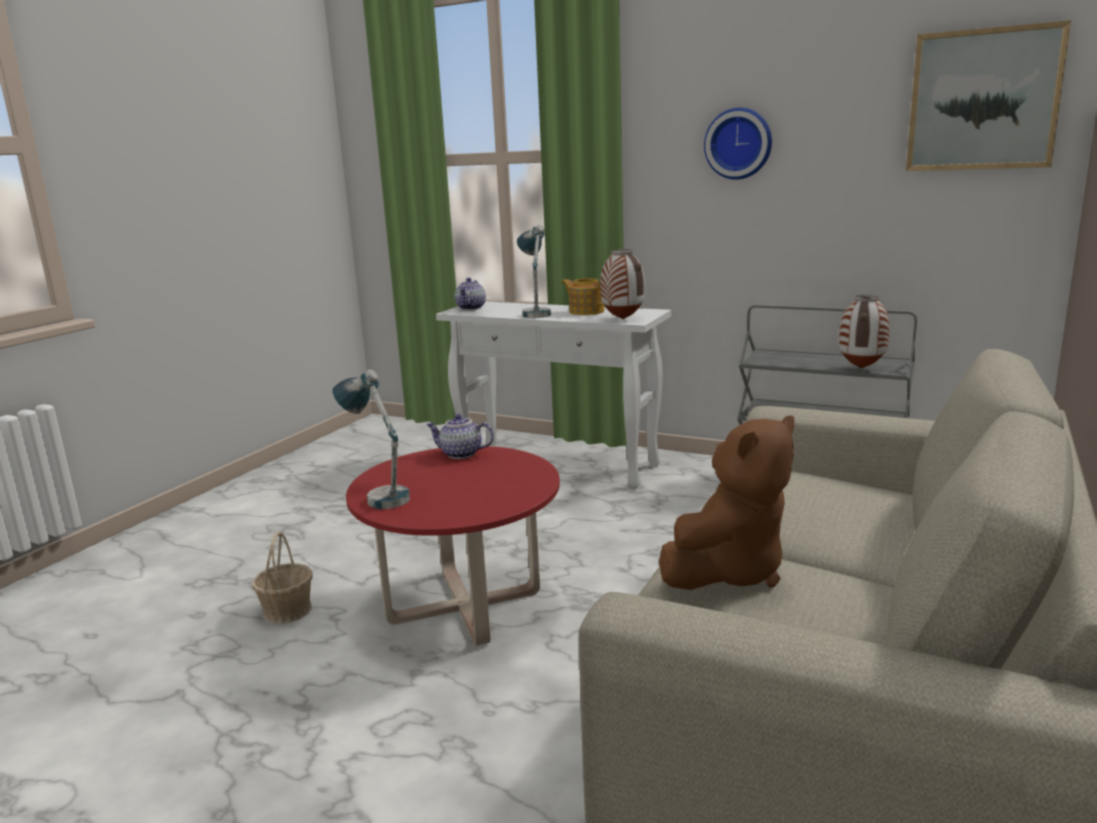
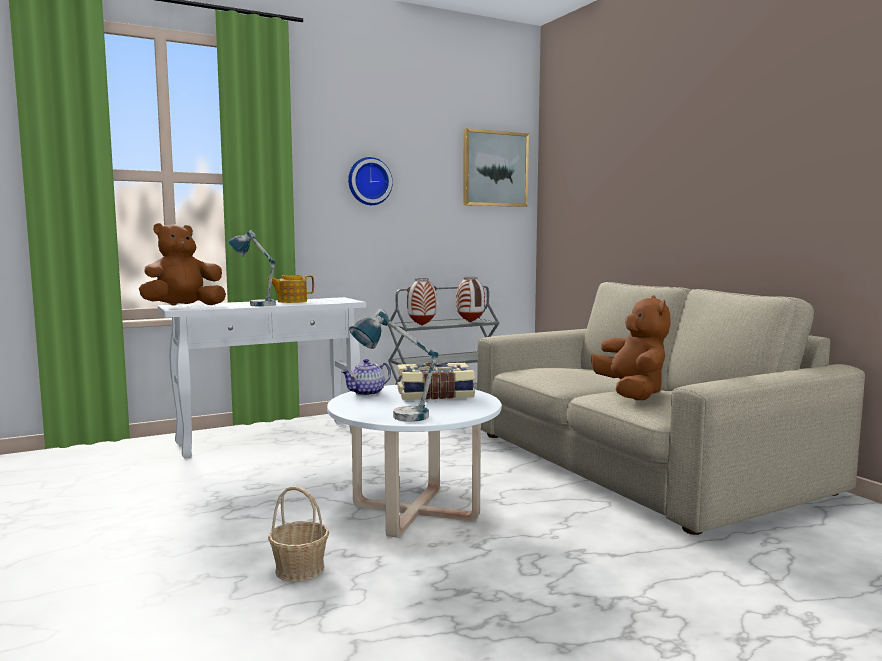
camera: 55 degrees left, 10 degrees down
red coffee table [346,446,560,646] -> white coffee table [327,385,501,538]
teapot [455,278,486,310] -> brown plush toy [139,223,226,305]
vase [600,249,645,319] -> vase moved to [407,278,437,326]
none -> book [397,362,475,400]

